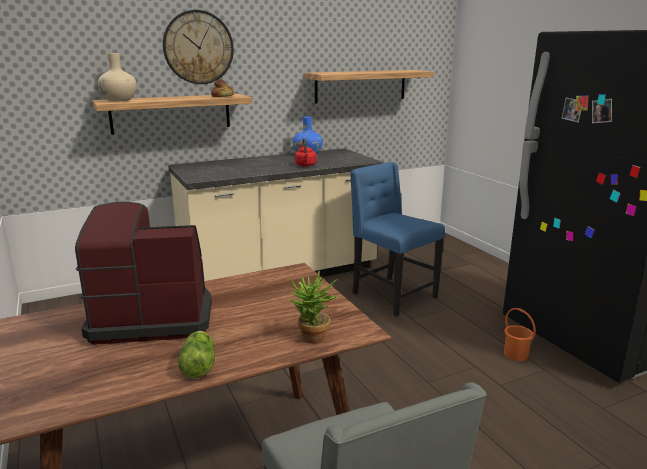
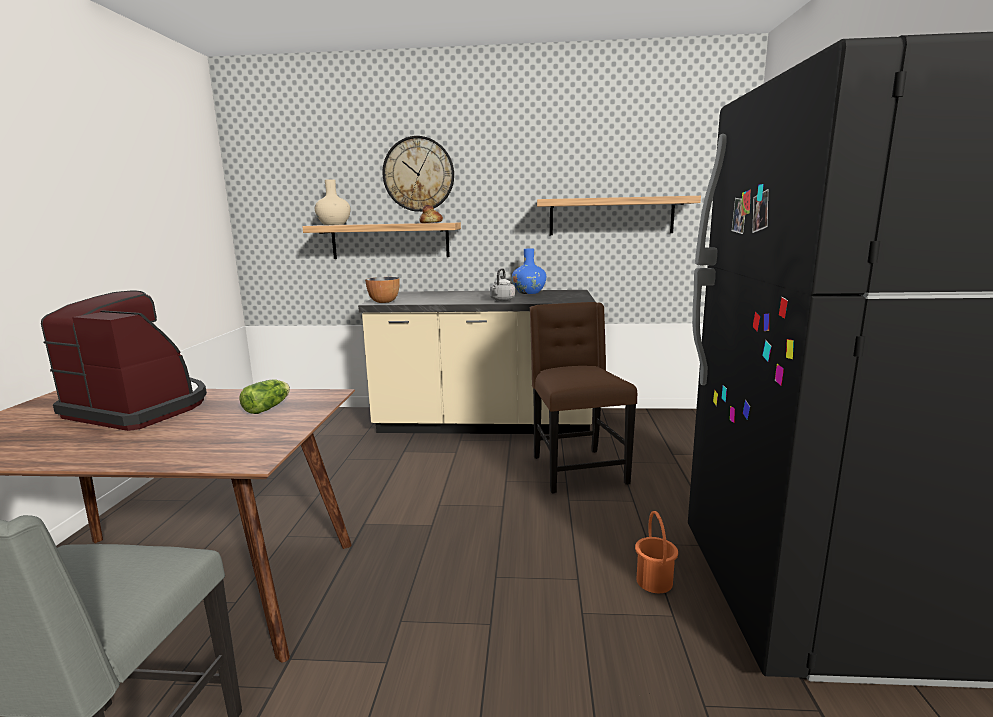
camera: 30 degrees right, 5 degrees down
lettuce [178,331,215,378] -> lettuce moved to [239,379,290,414]
potted plant [290,271,338,344] -> none
red kettle [295,138,317,167] -> grey kettle [490,268,515,301]
blue chair [350,162,445,317] -> brown chair [530,302,637,493]
none -> bowl [365,277,400,303]

